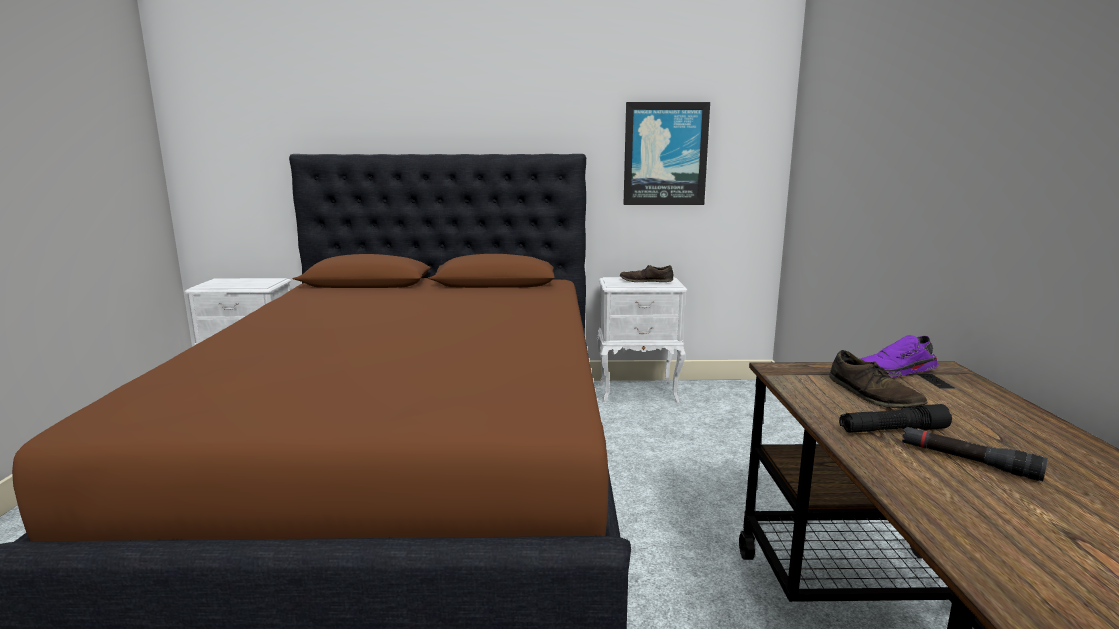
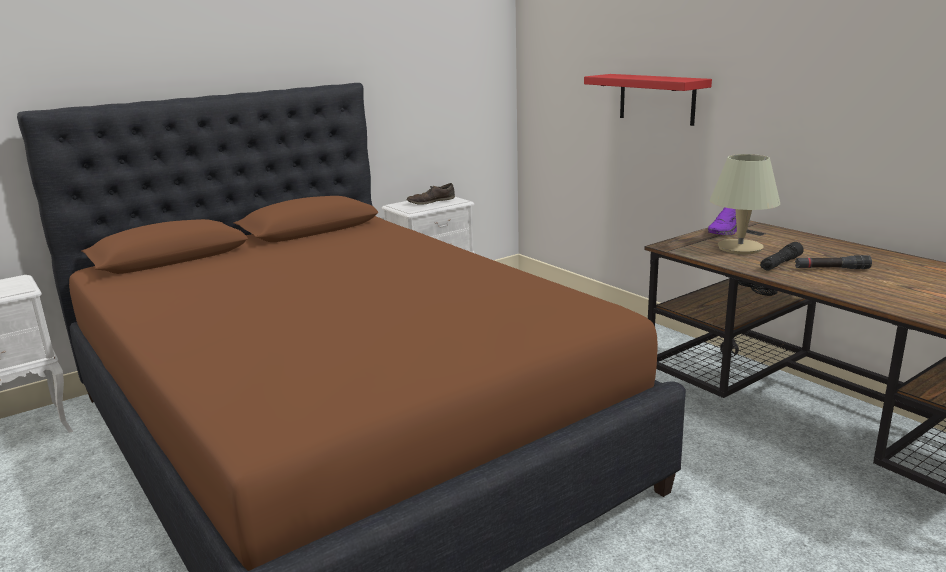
camera: 35 degrees left, 5 degrees up
picture [623,102,710,205] -> none
brown shoe [829,350,927,408] -> beige table lamp [710,154,780,254]
none -> red shelf [584,74,712,126]

